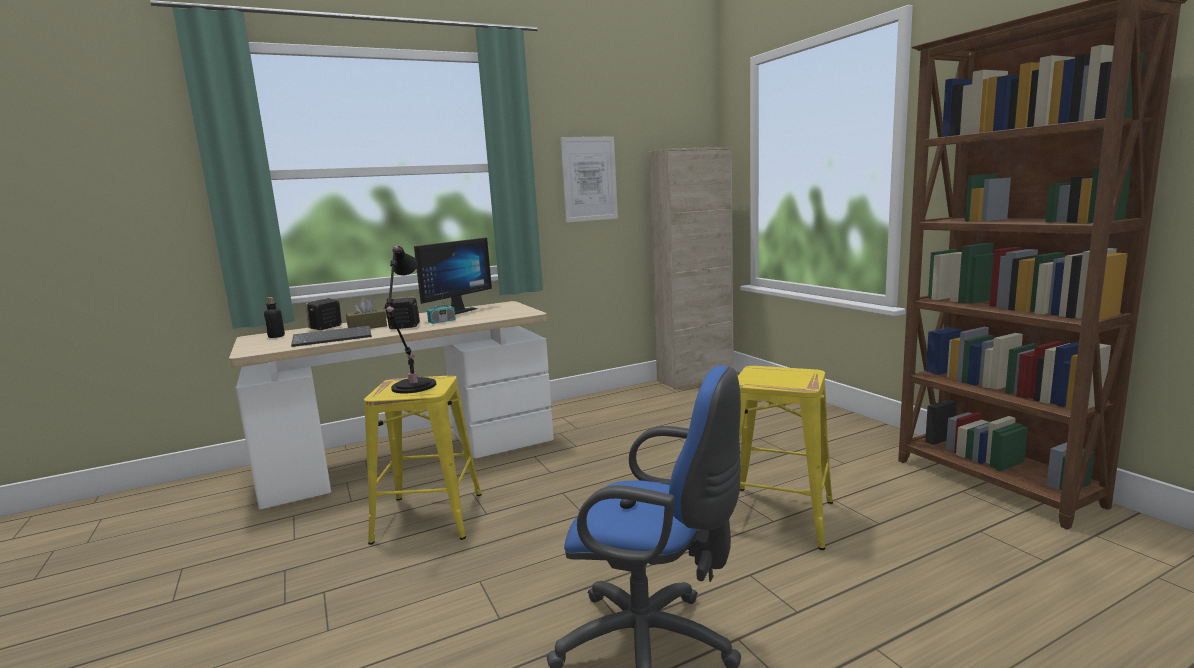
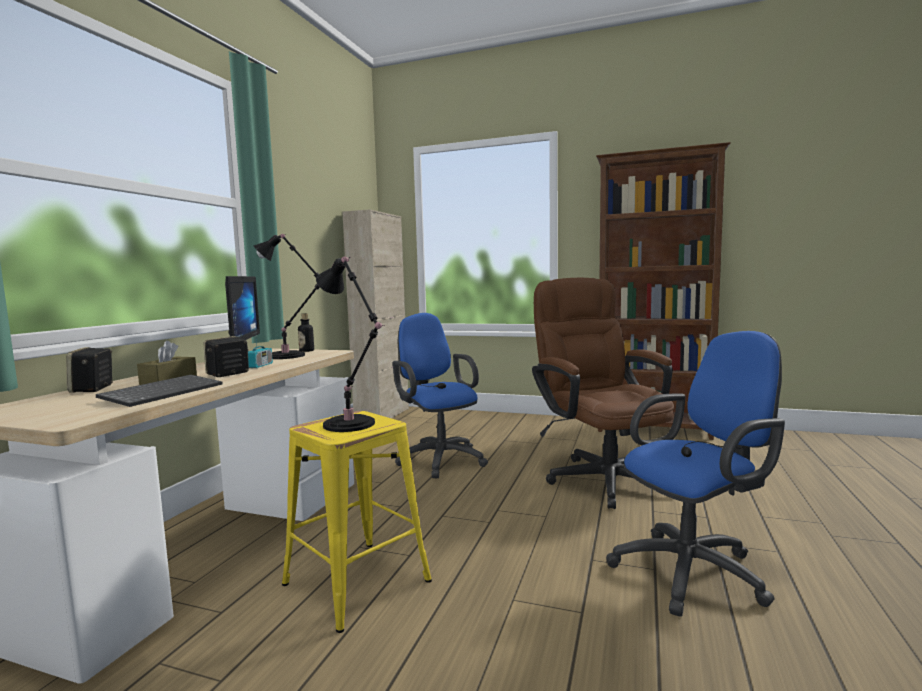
camera: 45 degrees left, 5 degrees down
bottle [264,297,285,338] -> bottle moved to [298,313,314,352]
picture [560,136,618,222] -> none
yellow stool [738,366,833,550] -> brown office chair [532,278,674,509]
none -> black table lamp [253,234,320,359]
none -> blue office chair [393,313,488,478]

